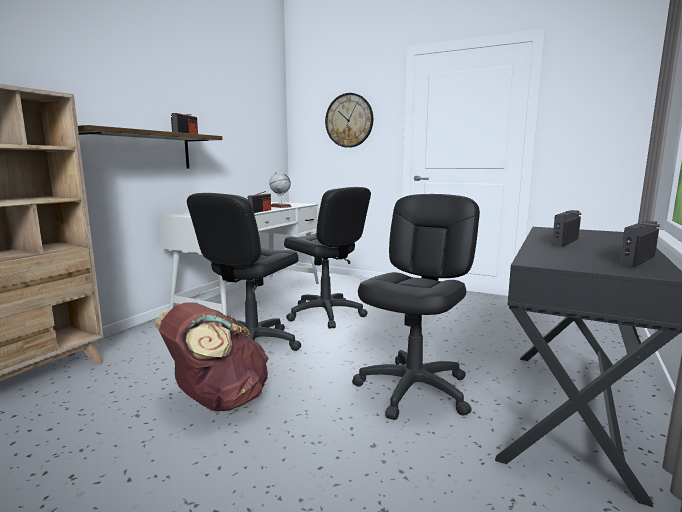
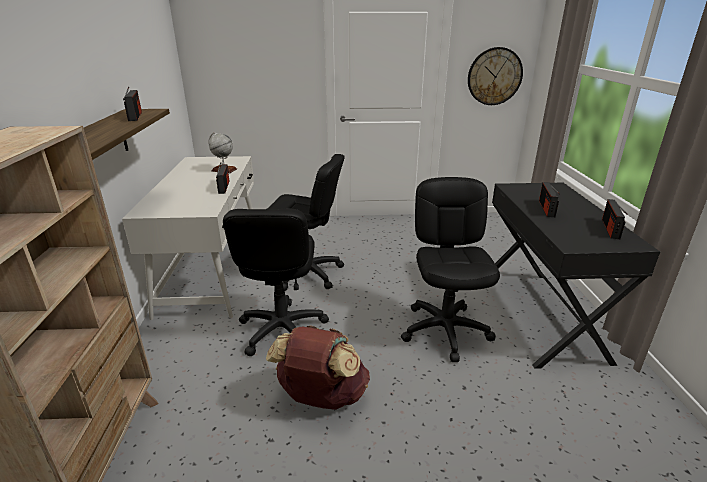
camera: 30 degrees left, 15 degrees up
wall clock [325,93,373,148] -> wall clock moved to [468,47,523,105]

